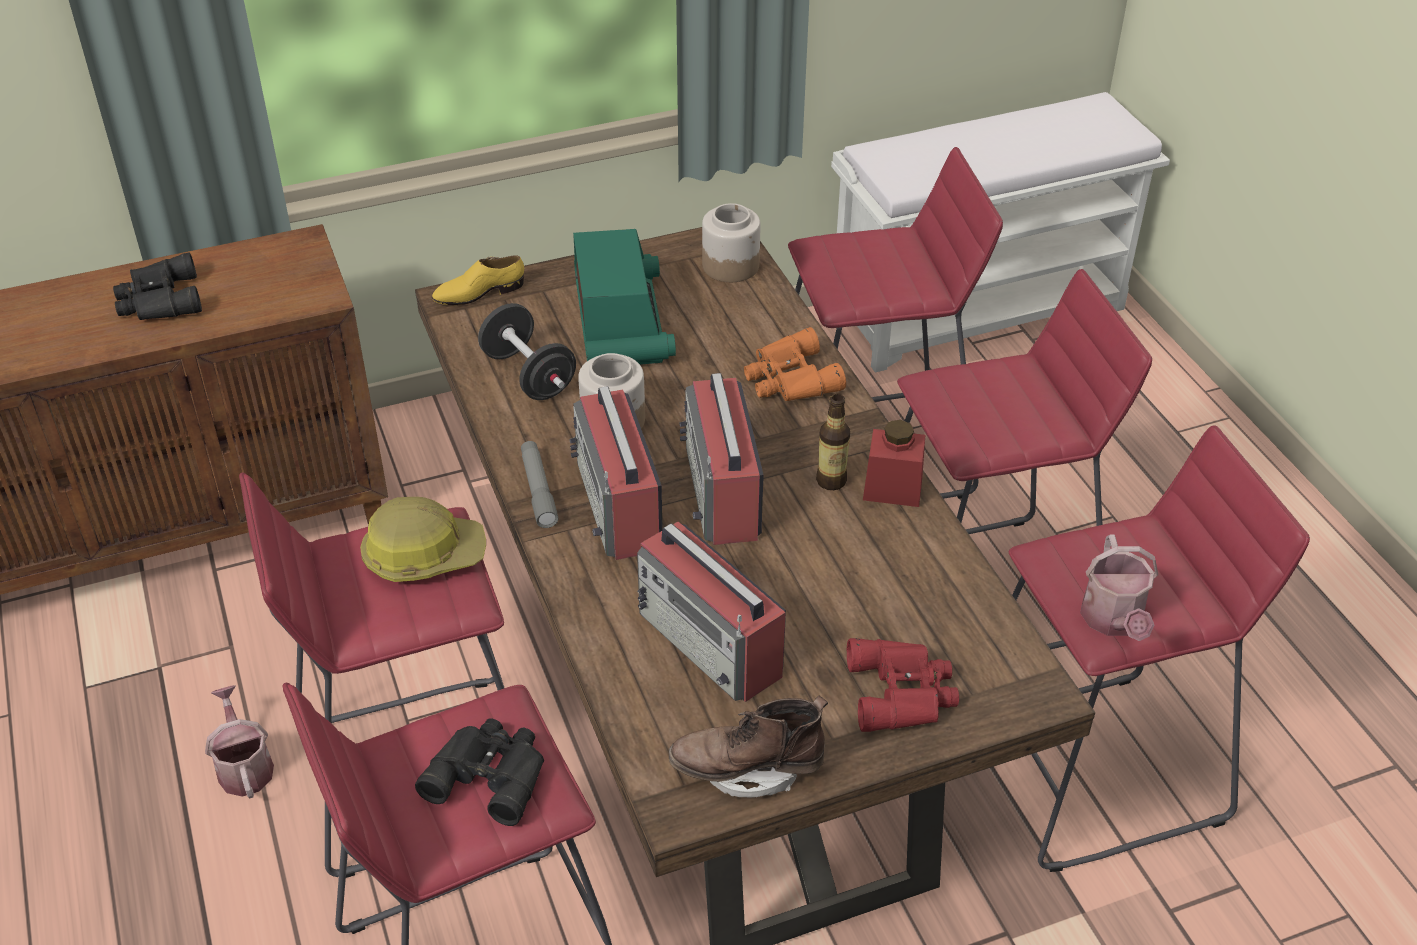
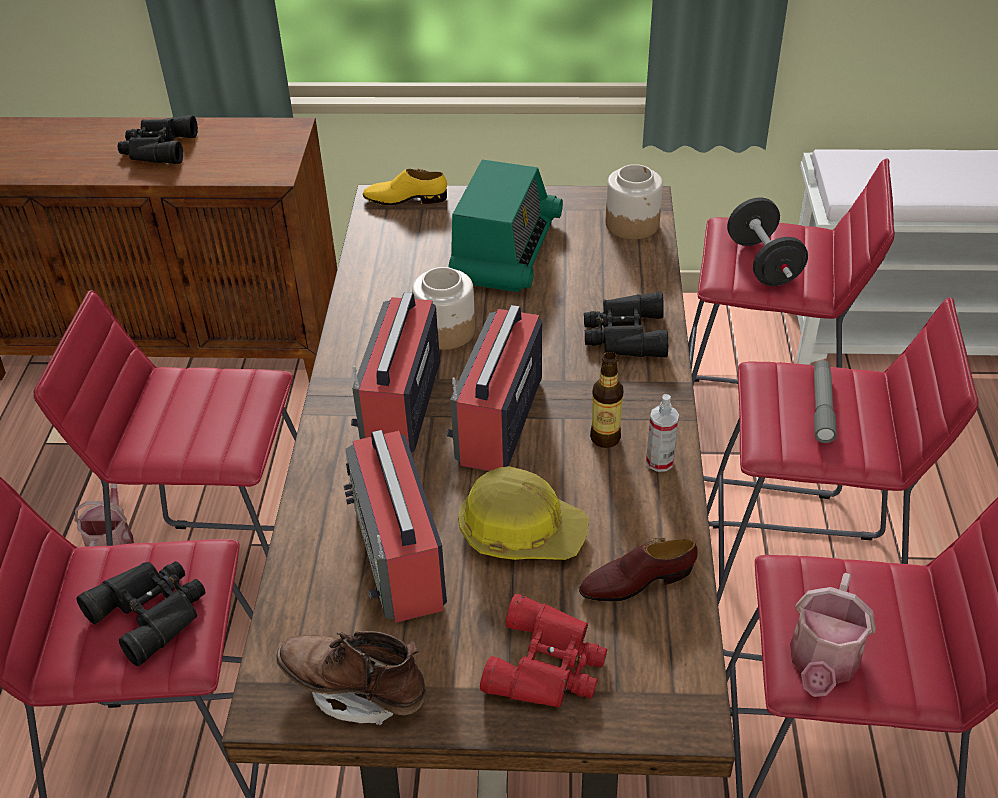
camera: 25 degrees right, 0 degrees up
hard hat [360,497,486,582] -> hard hat moved to [458,466,589,560]
black dumbbell [478,303,576,400] -> black dumbbell moved to [727,197,808,286]
grey flashlight [521,441,559,528] -> grey flashlight moved to [814,360,837,443]
orange binoculars [744,327,846,401] -> black binoculars [584,292,668,357]
red jar [863,420,925,507] -> spray bottle [646,394,679,472]
none -> brown shoe [579,538,698,602]

